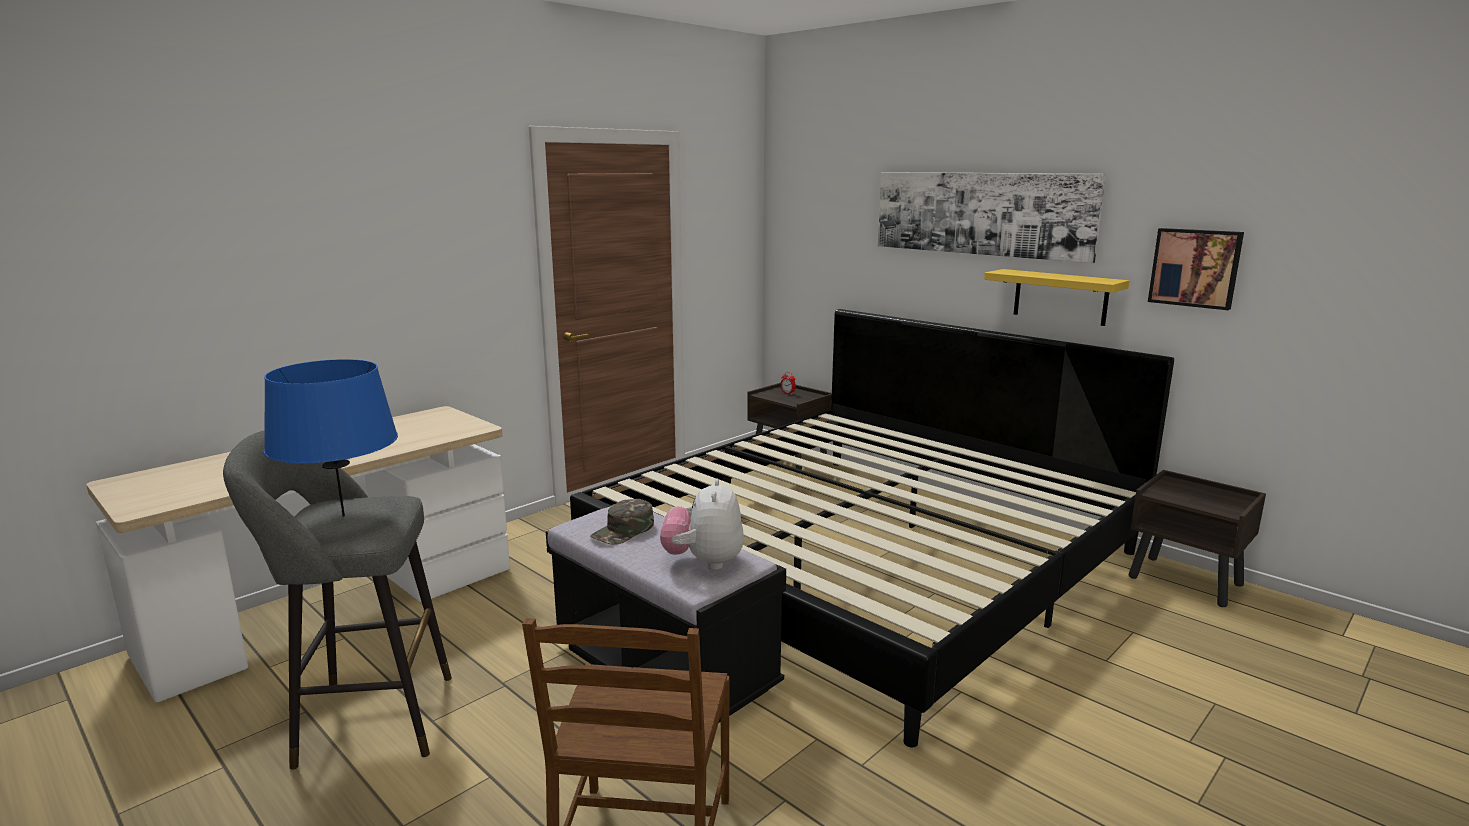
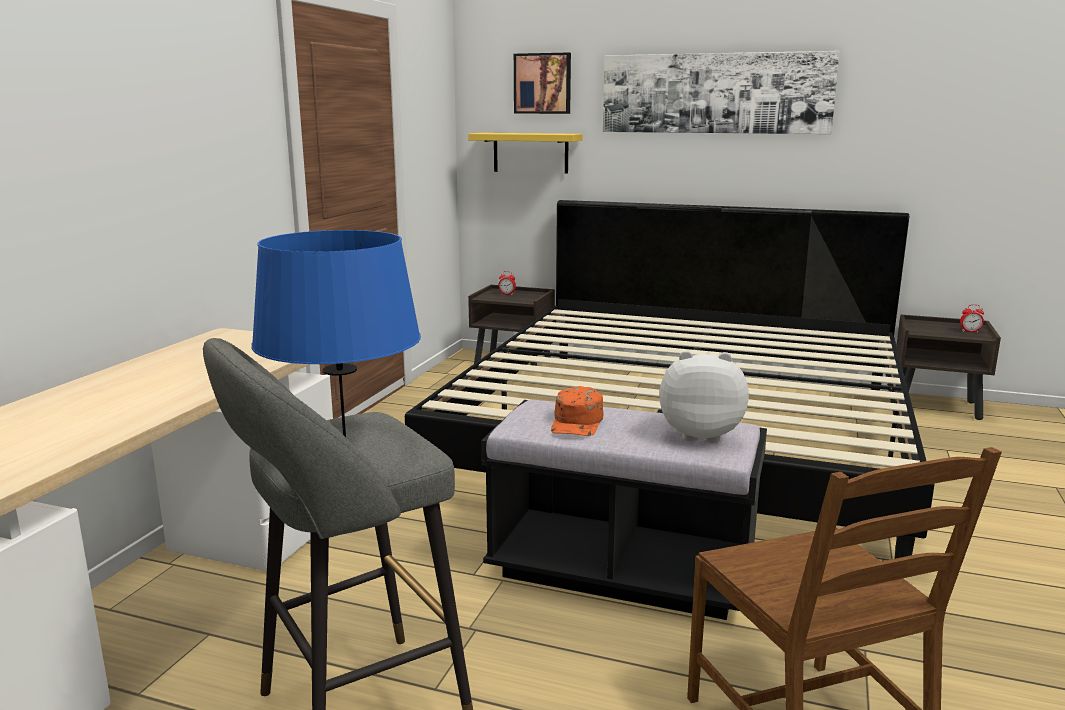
camera: 25 degrees left, 0 degrees up
green cap [590,499,654,545] -> orange cap [551,386,603,436]
plush toy [660,478,744,570] -> plush toy turned 120 degrees clockwise [659,351,749,443]
yellow shelf [984,269,1129,326] -> yellow shelf moved to [468,133,583,174]
picture [1148,228,1244,310] -> picture moved to [514,53,571,114]
none -> alarm clock [960,304,984,332]

